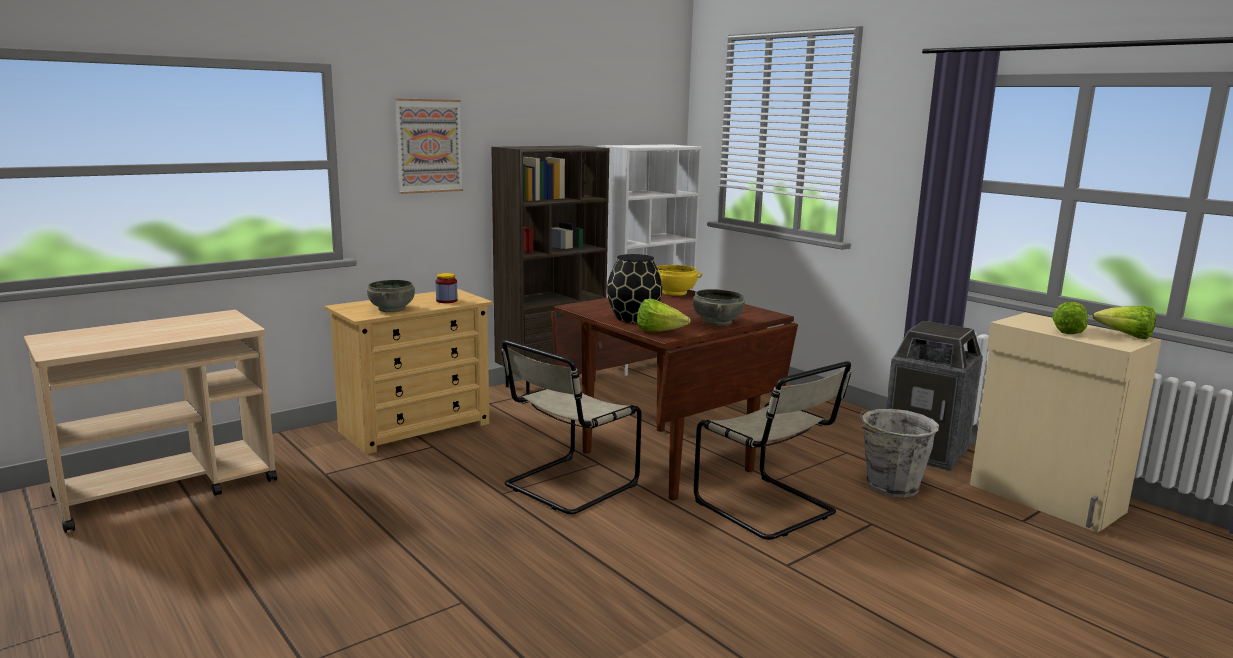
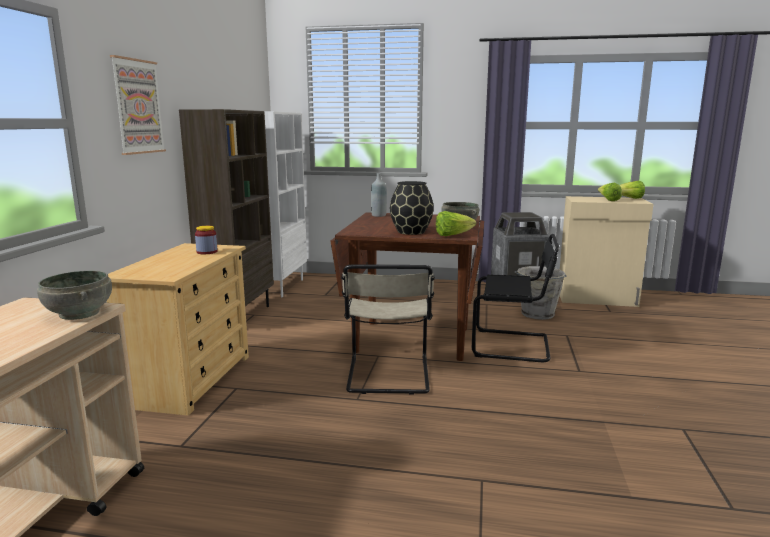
camera: 40 degrees left, 0 degrees up
grey bowl [367,280,415,312] -> grey bowl moved to [37,271,112,320]
yellow bowl [657,265,702,296] -> grey bottle [371,173,387,217]
beige chair [694,361,851,540] -> black chair [472,234,560,362]

